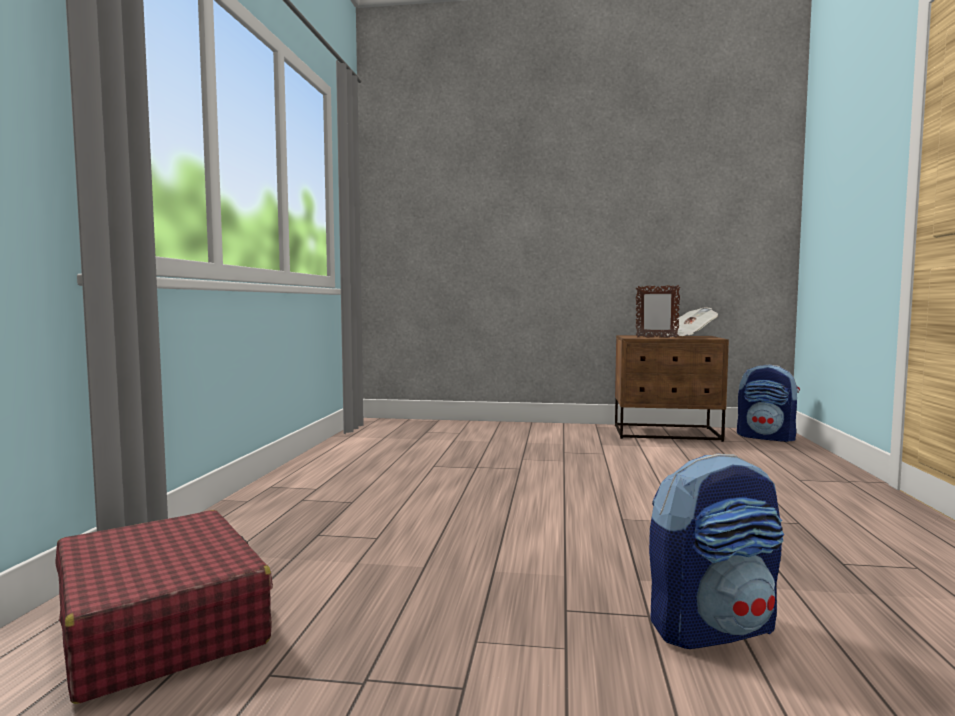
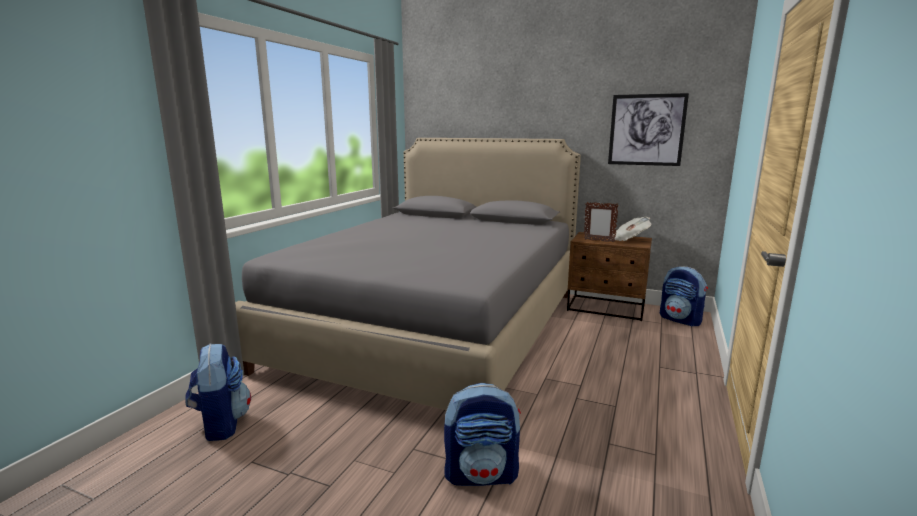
camera: 15 degrees right, 10 degrees up
red suitcase [55,510,273,704] -> backpack [186,344,251,441]
none -> grey bed [235,138,581,410]
none -> picture [608,93,689,166]

